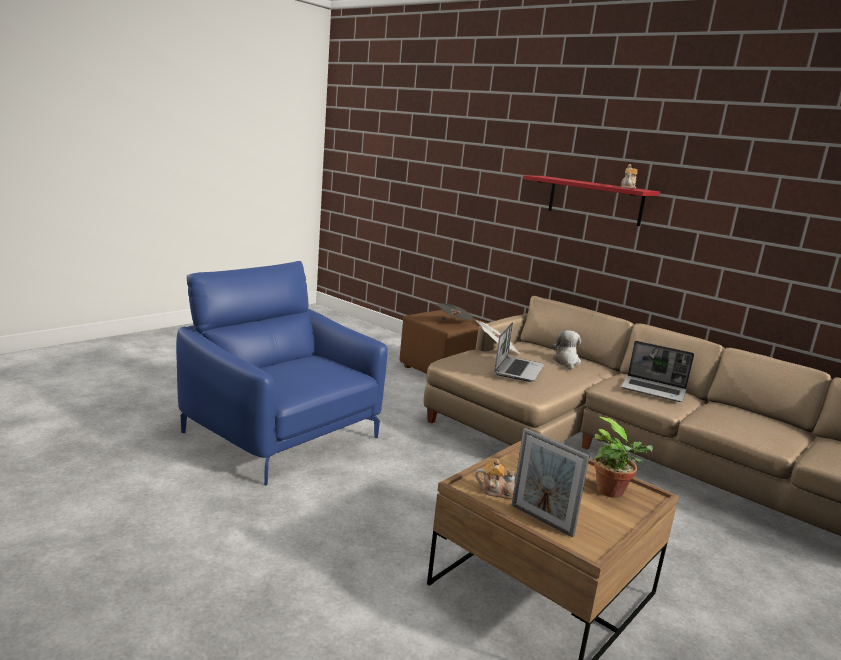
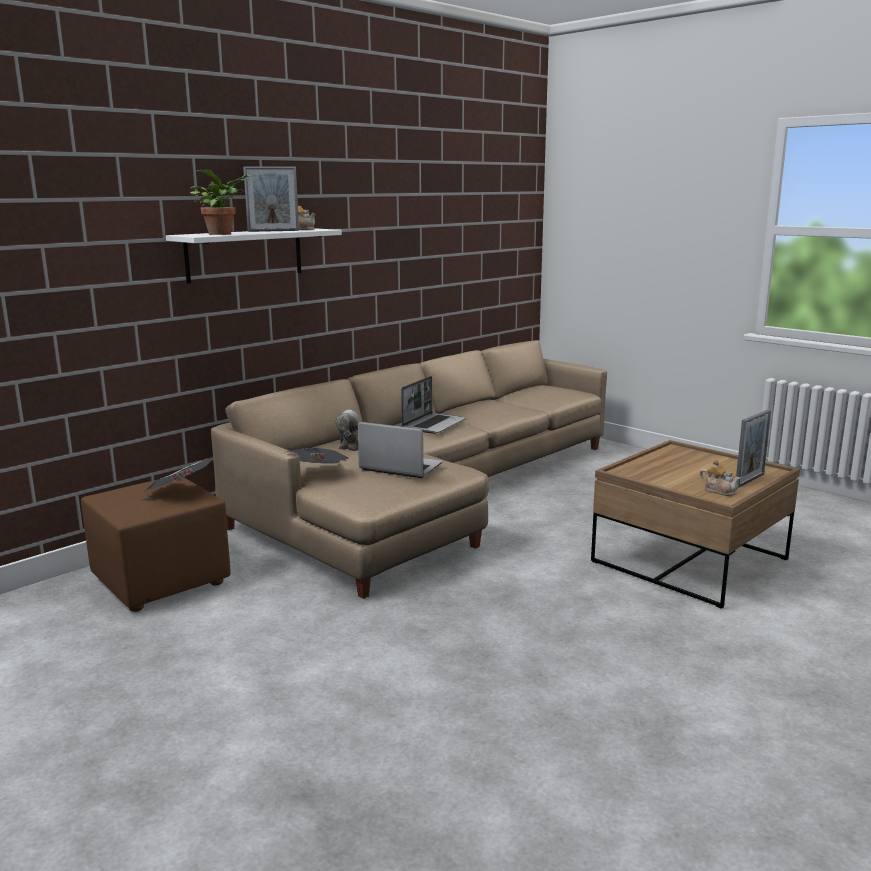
camera: 85 degrees left, 0 degrees up
blue armchair [176,261,387,485] -> none
teapot [475,458,516,499] -> teapot turned 120 degrees clockwise [700,459,741,496]
red shelf [523,175,660,226] -> white shelf [166,228,342,284]
potted plant [592,417,654,498] -> potted plant moved to [190,170,251,235]
none -> picture frame [243,166,299,232]

